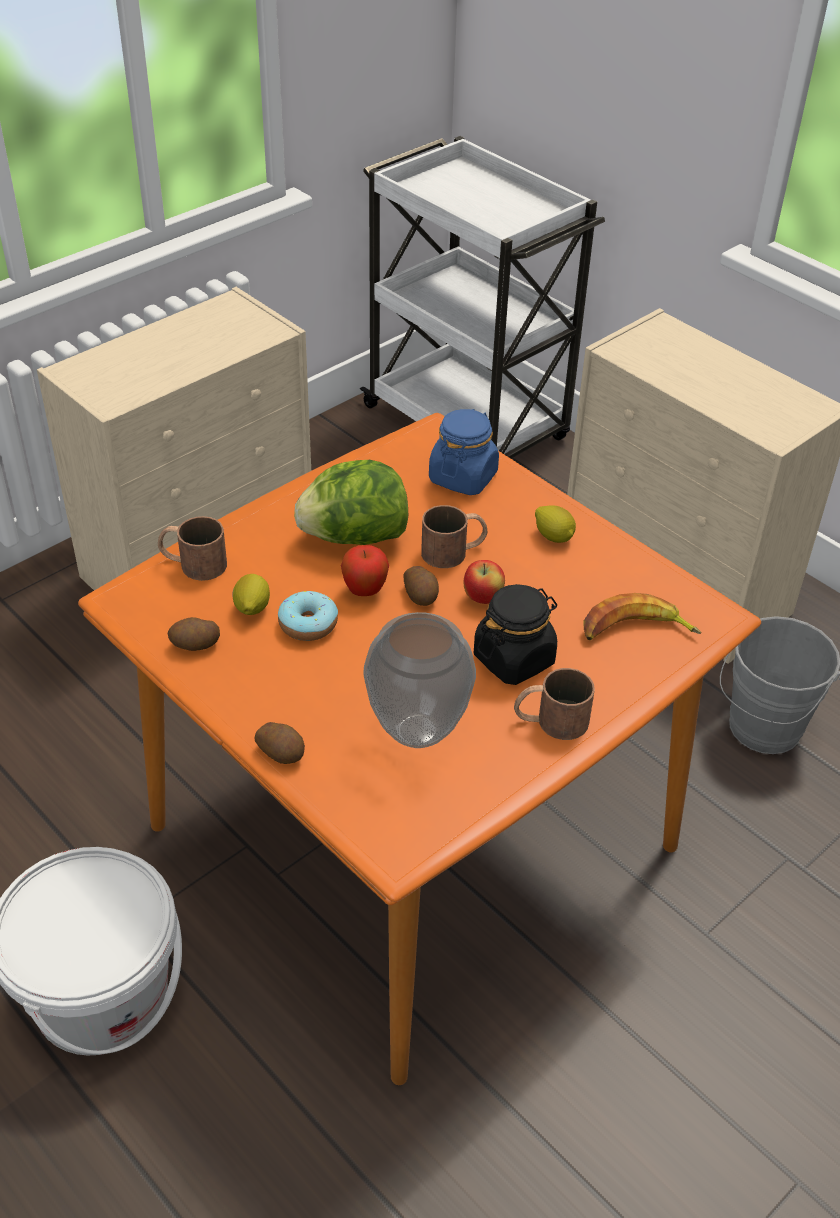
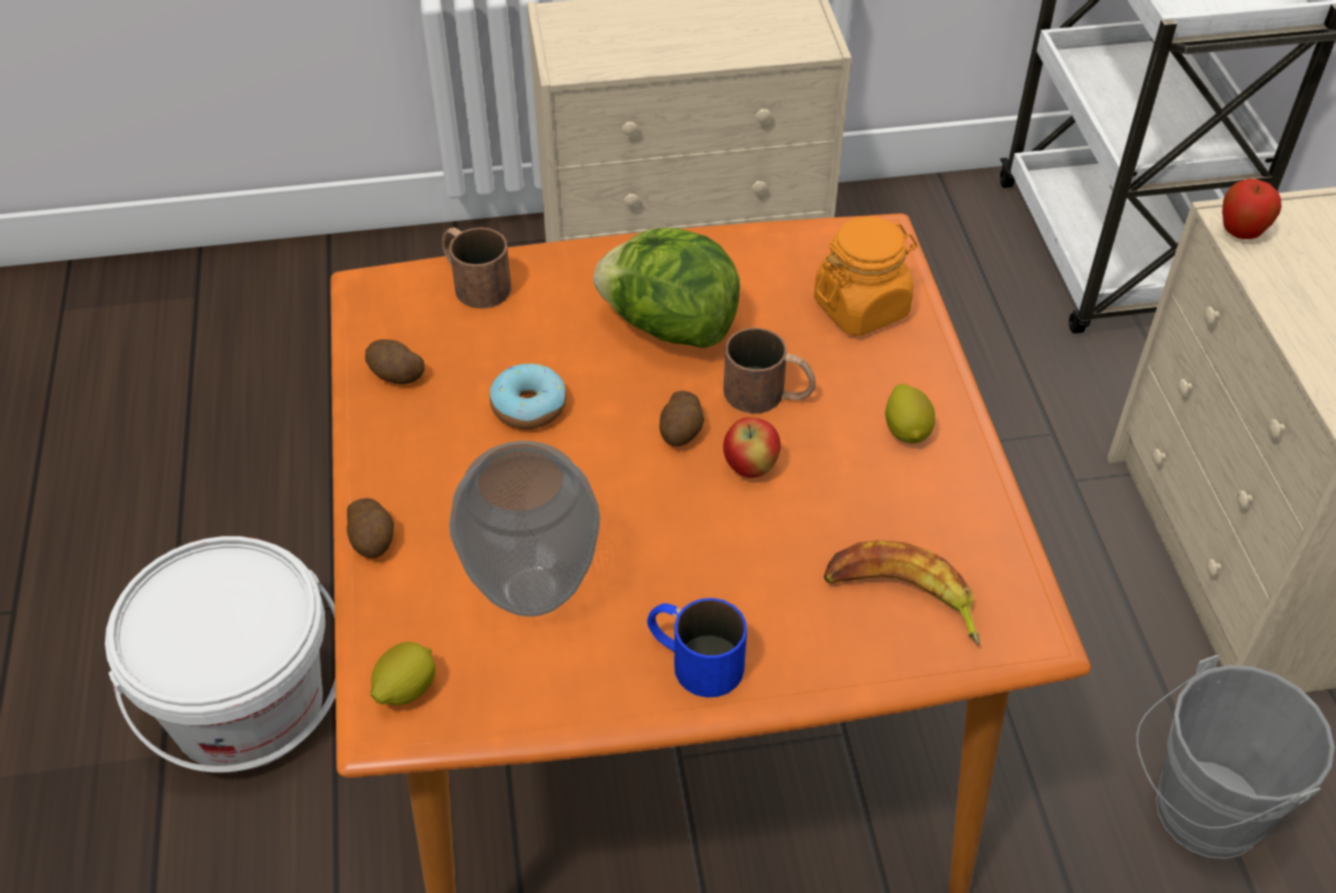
camera: 35 degrees right, 5 degrees up
lemon [232,574,270,615] -> lemon moved to [370,642,435,705]
apple [341,545,389,596] -> apple moved to [1222,179,1282,239]
blue jar [429,409,499,495] -> orange jar [814,216,917,336]
black jar [474,584,557,685] -> none
brown mug [514,668,595,740] -> blue mug [647,598,747,698]

